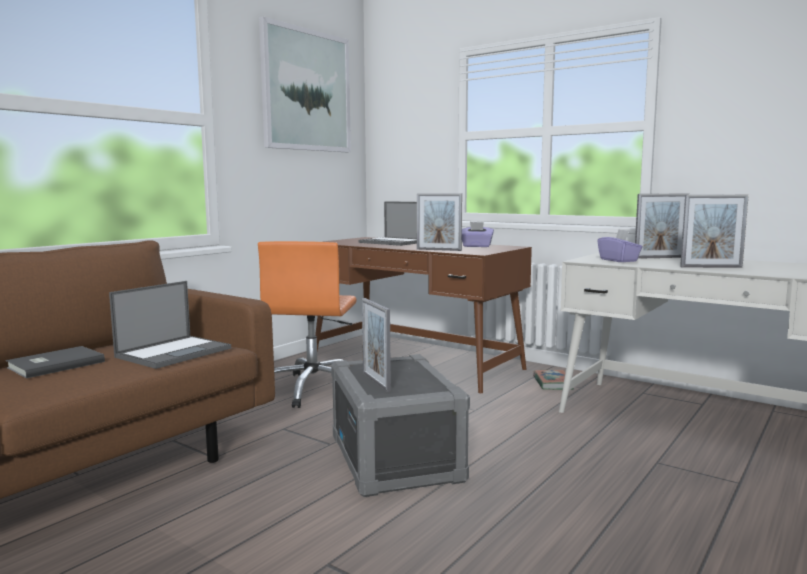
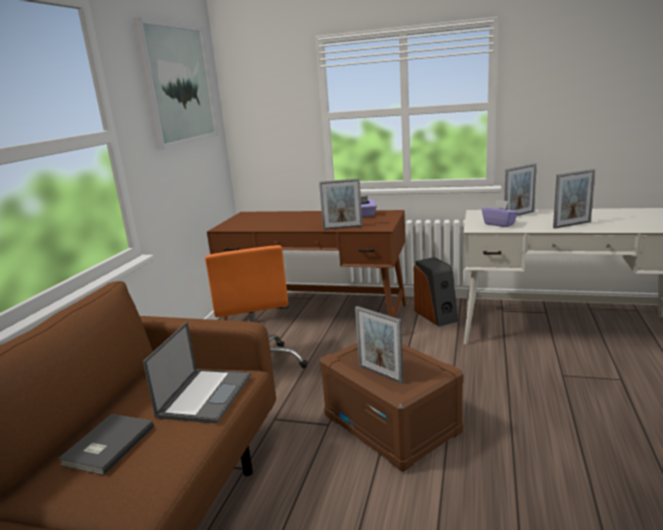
camera: 20 degrees left, 10 degrees up
grey storage box [331,354,470,497] -> brown storage box [320,343,464,472]
laptop [358,201,417,246] -> none
book [533,370,574,390] -> speaker [413,257,458,326]

